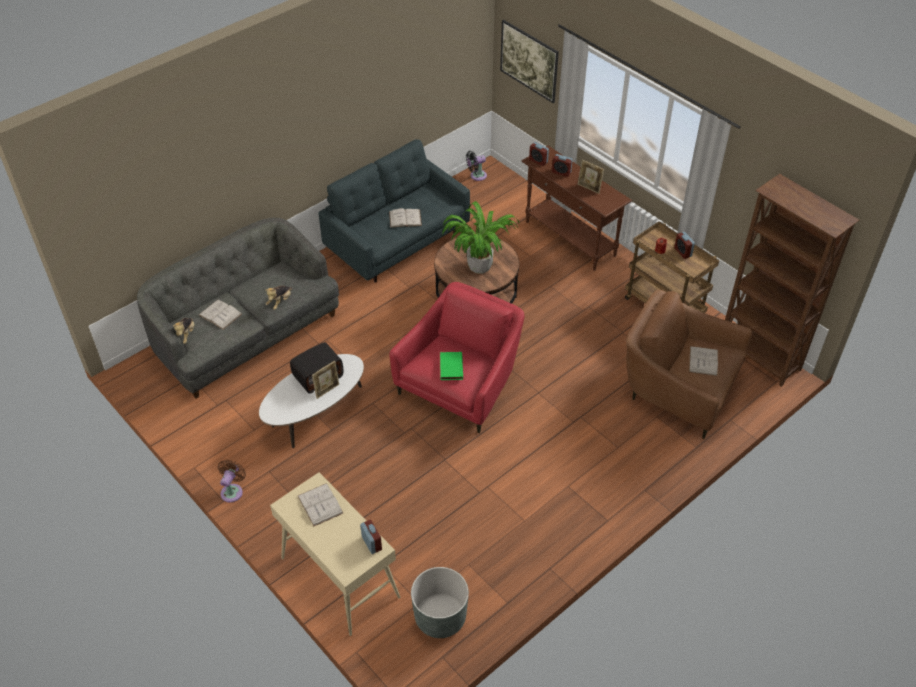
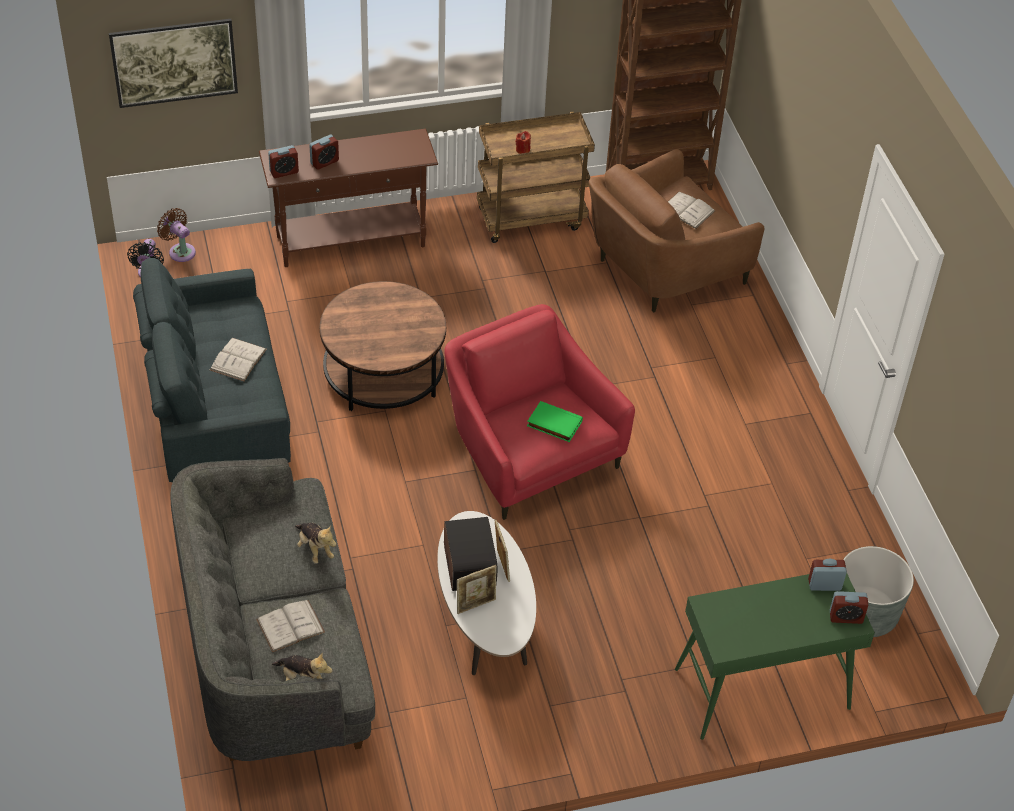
camera: 65 degrees left, 0 degrees up
brown fan [218,460,246,503] -> brown fan moved to [157,208,196,262]
beige console table [270,472,400,636] -> green console table [675,573,875,740]
white book [298,483,343,526] -> none
potted plant [442,201,519,273] -> none
picture frame [578,160,604,194] -> picture frame moved to [457,565,497,614]
alarm clock [674,232,695,259] -> alarm clock moved to [830,591,868,624]

